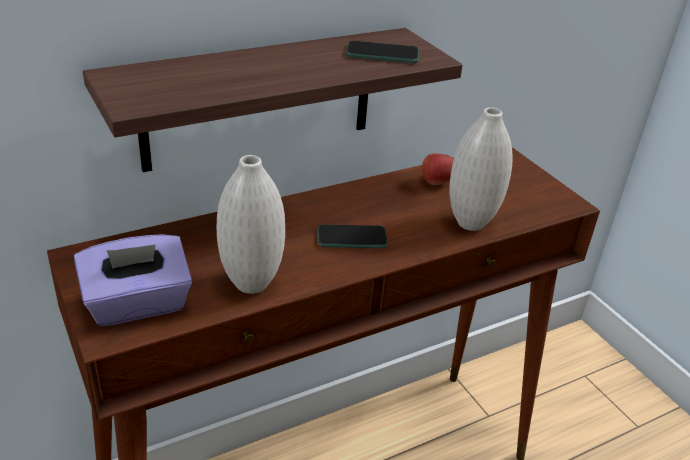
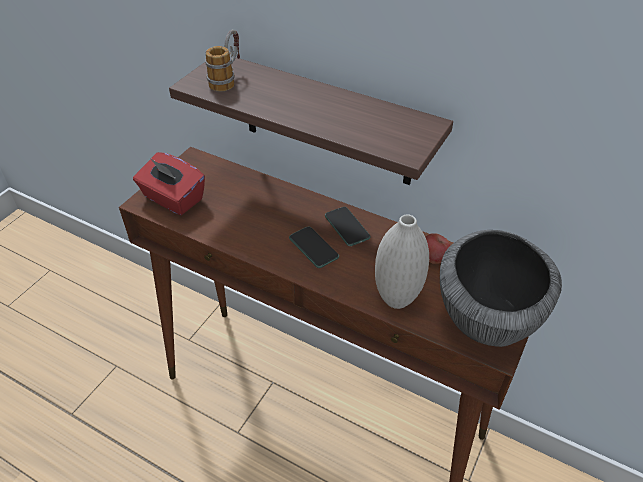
camera: 60 degrees right, 10 degrees up
purple tissue box [74,234,192,326] -> red tissue box [133,152,205,215]
white vase [217,155,285,294] -> none
phone [346,41,419,63] -> phone moved to [325,207,371,246]
none -> mug [205,30,240,92]
none -> bowl [440,230,562,347]

